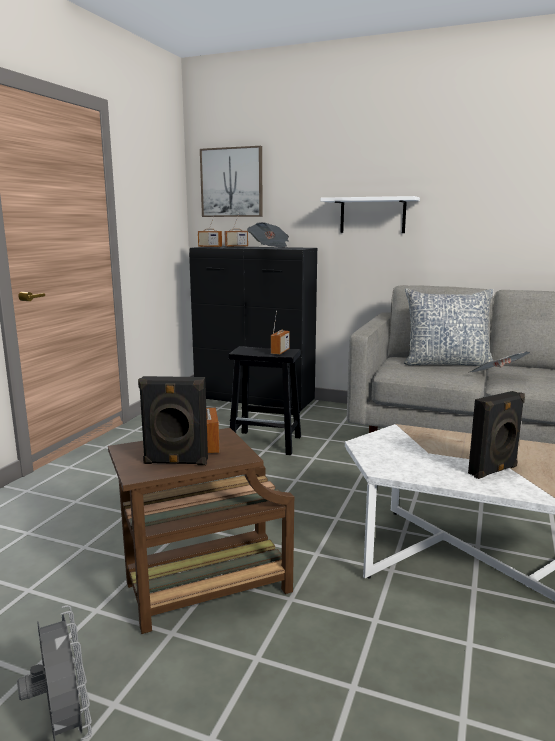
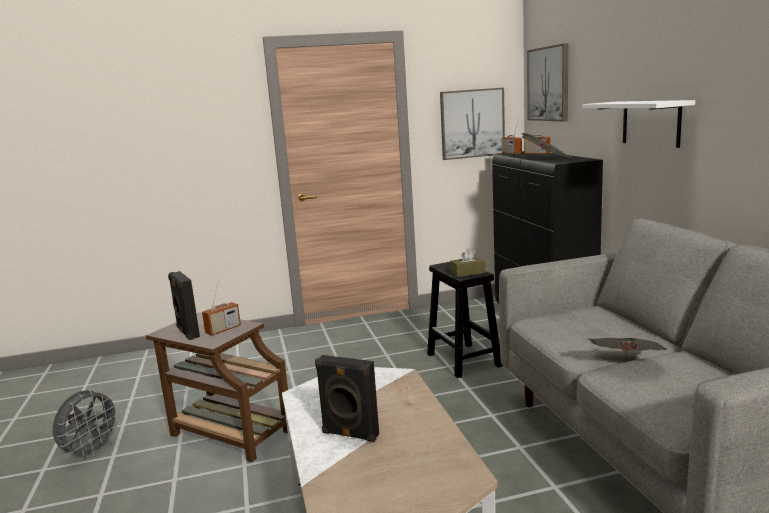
camera: 55 degrees right, 0 degrees up
radio [271,311,290,355] -> brown tissue box [450,248,485,277]
pillow [404,288,493,366] -> none
none -> picture [440,88,505,160]

